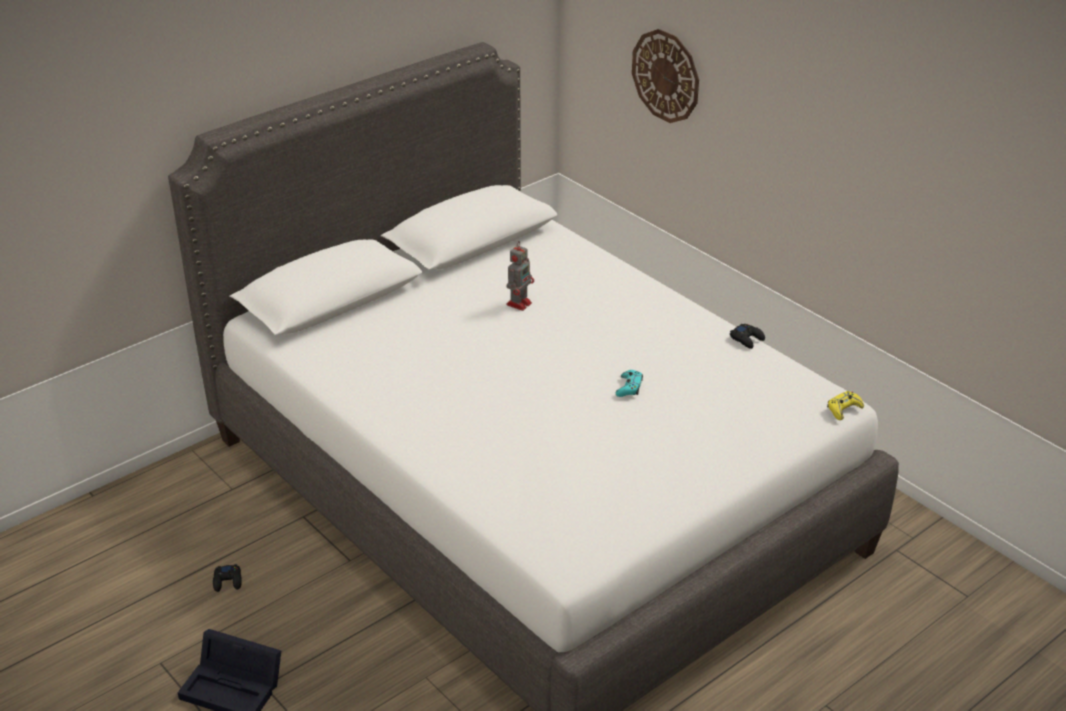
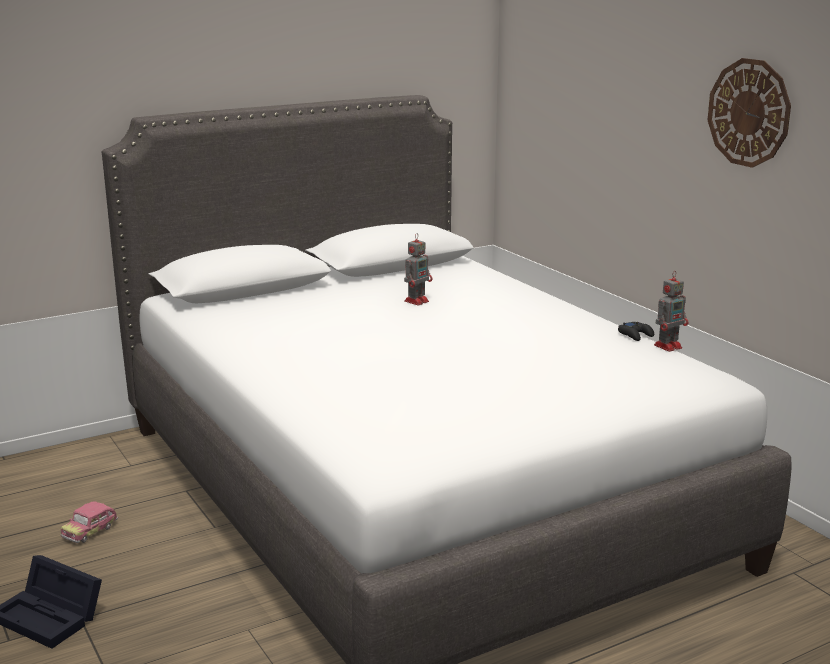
camera: 10 degrees right, 15 degrees down
black game controller [213,564,242,592] -> toy car [61,501,118,543]
turquoise game controller [616,370,643,397] -> none
wall clock [632,29,699,123] -> wall clock moved to [707,58,791,168]
yellow game controller [827,391,864,420] -> none
none -> toy robot [654,271,688,352]

